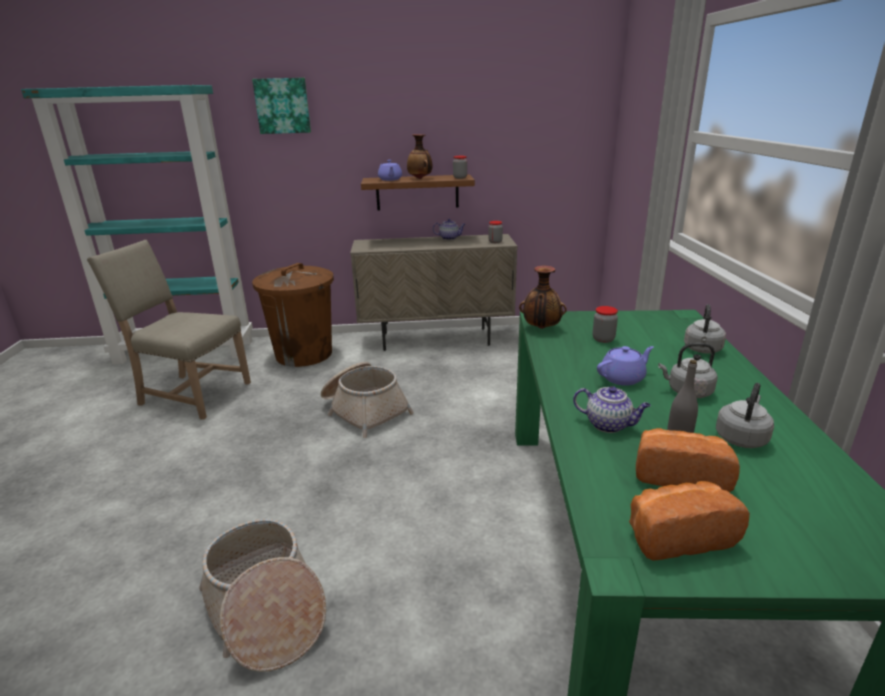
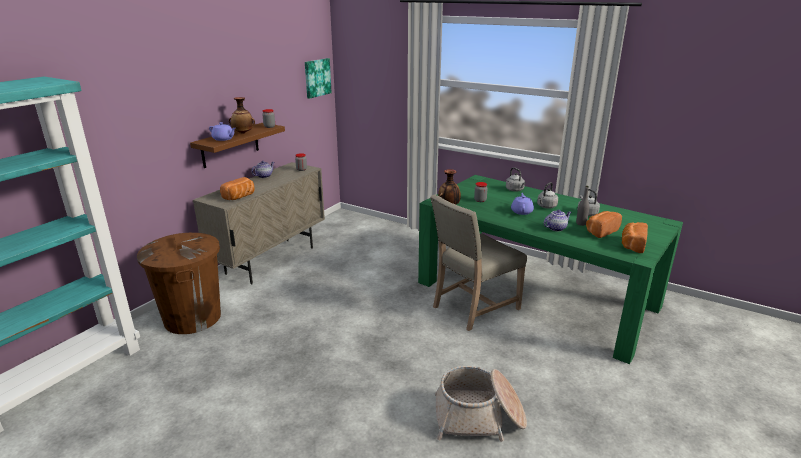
camera: 55 degrees left, 0 degrees up
beige chair [87,240,251,420] -> beige chair moved to [430,194,527,331]
picture [252,78,311,134] -> picture moved to [305,58,332,99]
basket [321,362,414,438] -> none
none -> bread [220,177,254,200]

